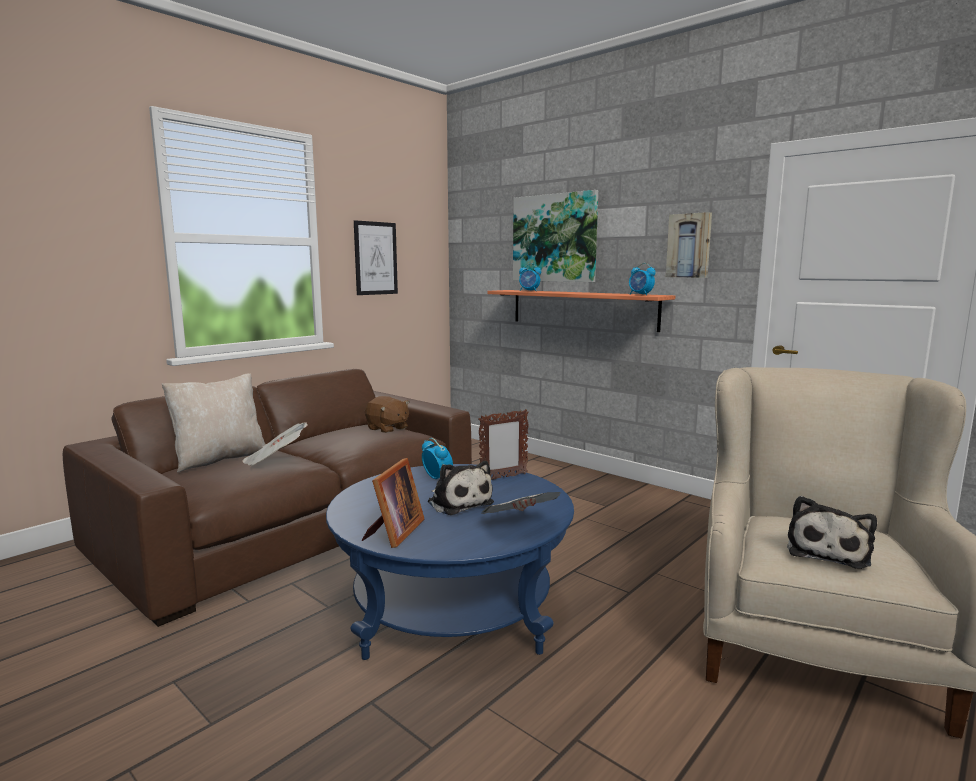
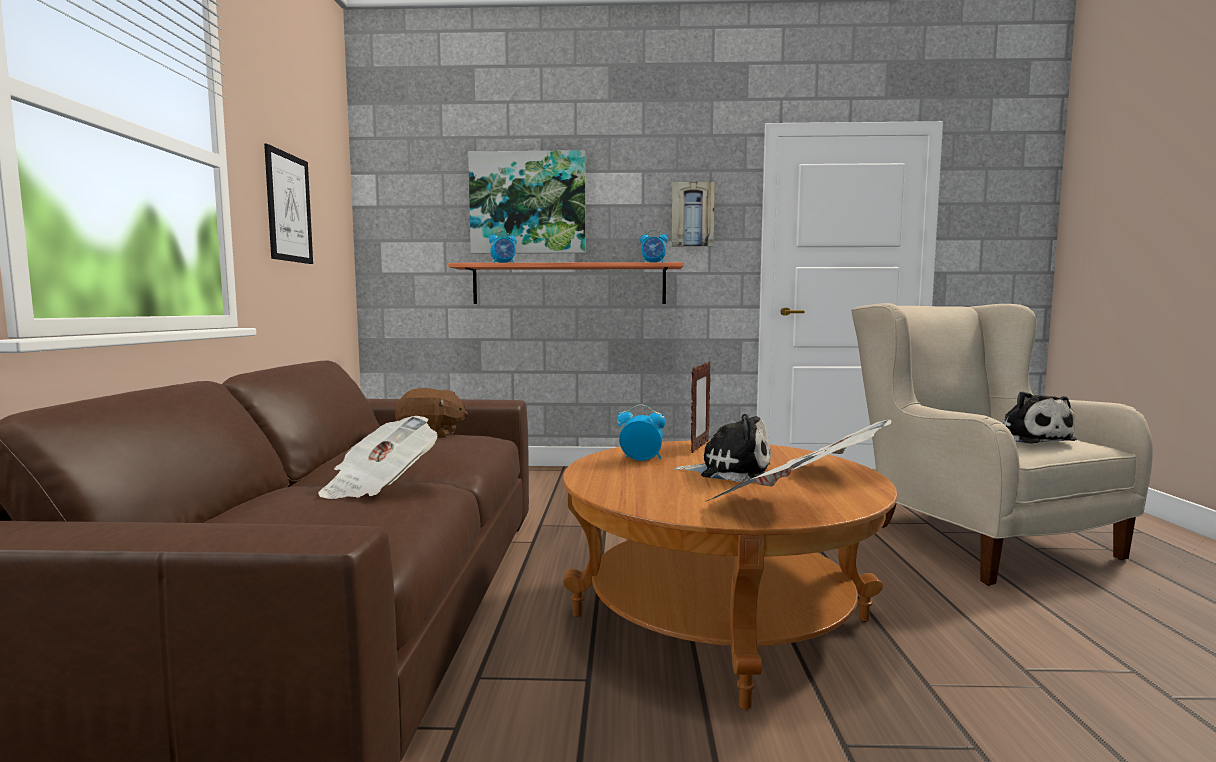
camera: 40 degrees left, 5 degrees down
beige pillow [162,373,265,473] -> none
blue coffee table [326,464,574,660] -> brown coffee table [563,441,897,710]
picture frame [362,458,424,548] -> newspaper [706,449,827,501]

